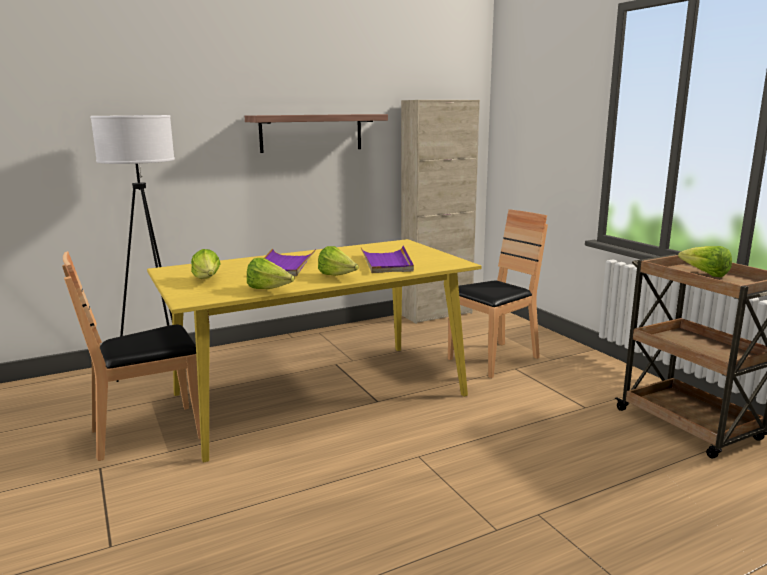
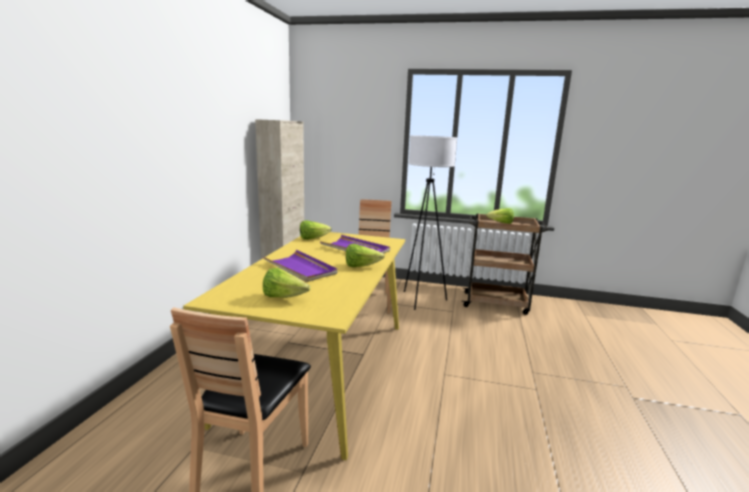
camera: 50 degrees left, 0 degrees up
white floor lamp [90,115,175,382] -> white floor lamp moved to [404,135,457,310]
shelf [245,114,388,153] -> none
lettuce [247,258,295,289] -> lettuce moved to [300,220,332,240]

